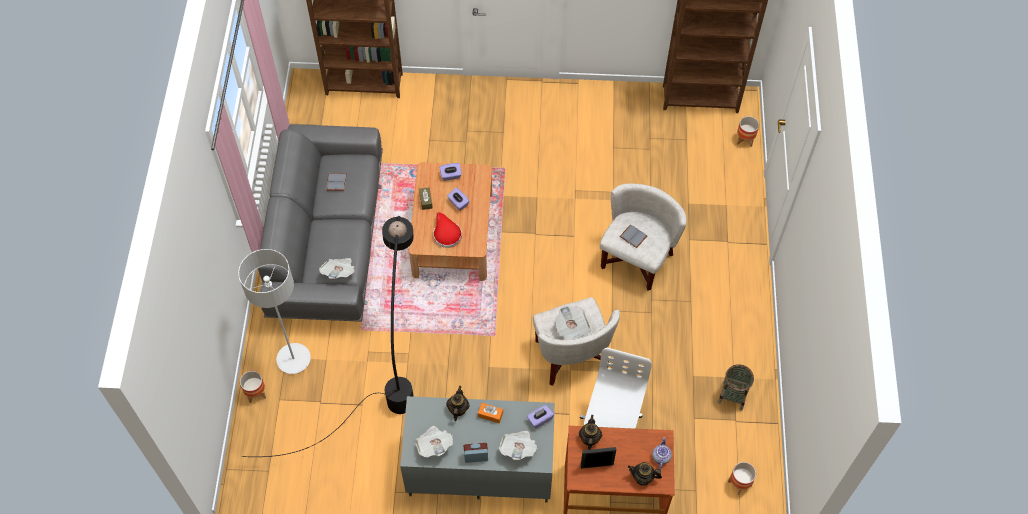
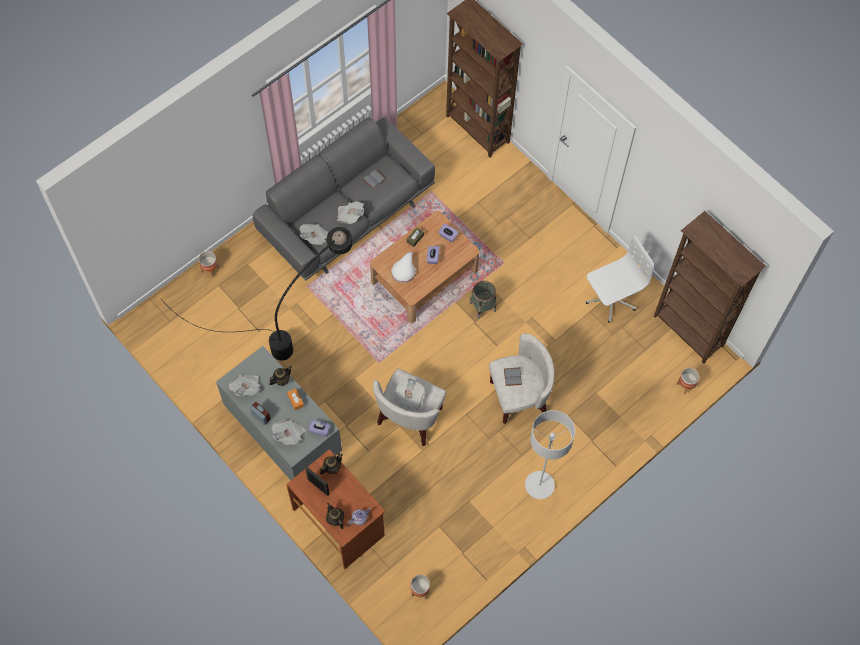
camera: 45 degrees right, 5 degrees up
grey floor lamp [238,249,311,374] -> grey floor lamp moved to [525,410,575,499]
red hat [433,212,462,248] -> white hat [391,252,415,283]
white office chair [580,348,652,429] -> white office chair moved to [586,236,654,323]
basket [717,364,754,411] -> basket moved to [469,281,496,319]
none -> newspaper [337,201,364,224]

